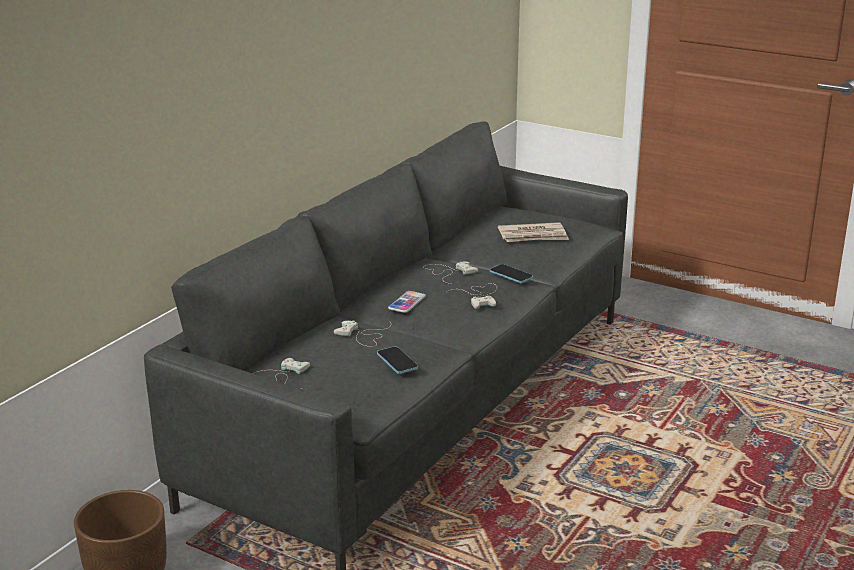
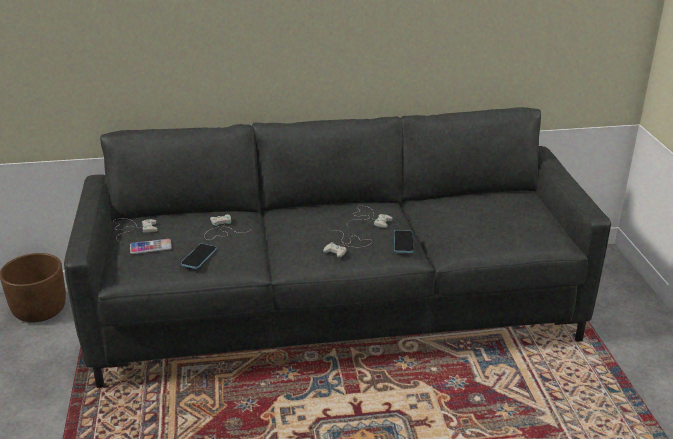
camera: 50 degrees right, 5 degrees up
phone [388,291,426,313] -> phone moved to [130,239,172,254]
newspaper [498,222,569,242] -> none

